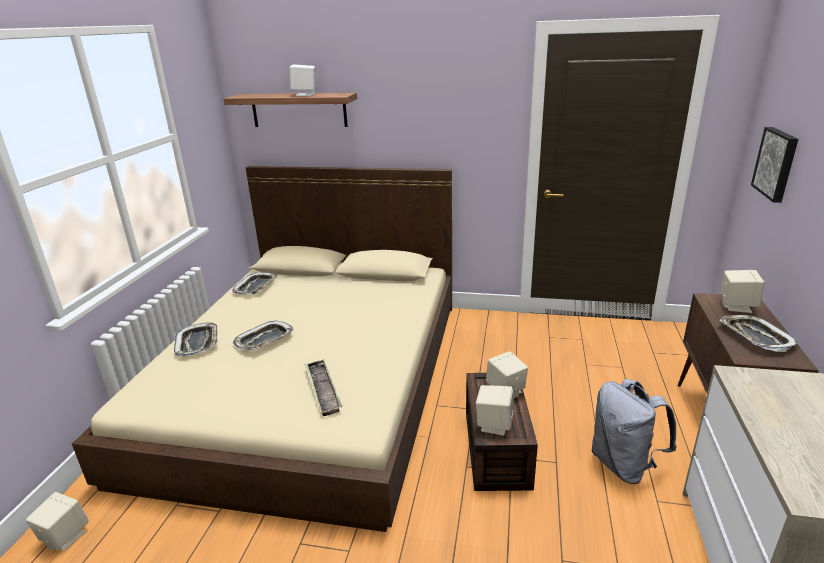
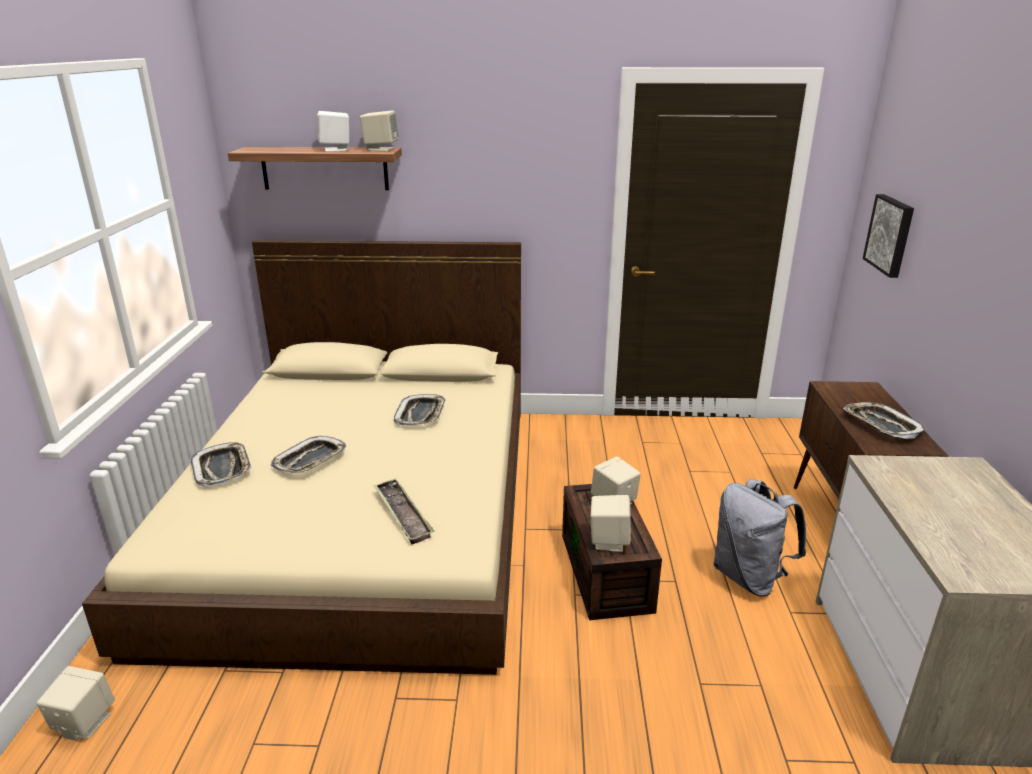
camera: 10 degrees left, 0 degrees up
tray [233,272,277,294] -> tray moved to [394,394,445,426]
beige speaker [721,270,764,313] -> beige speaker moved to [360,110,399,151]

